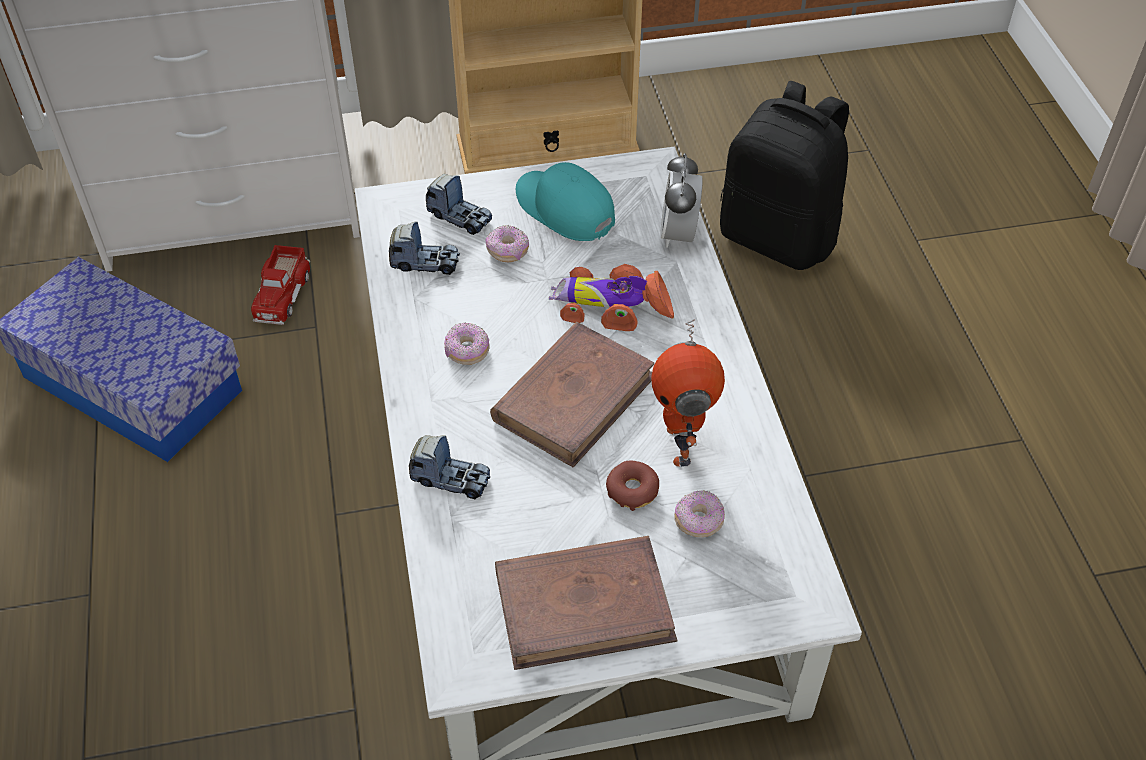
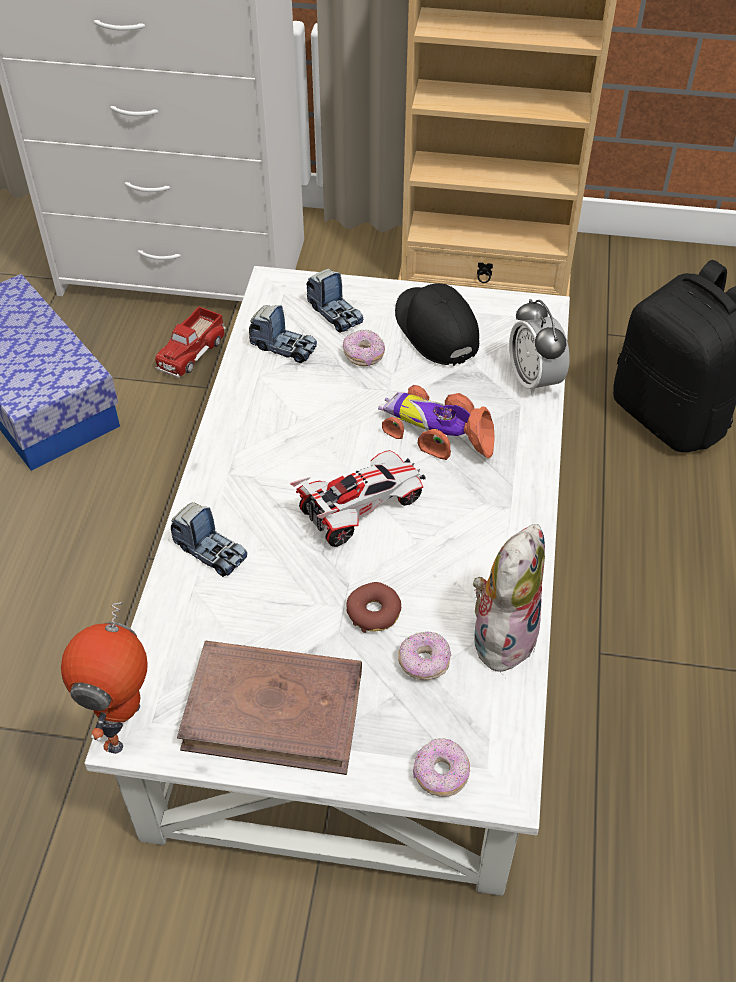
camera: 20 degrees right, 0 degrees up
donut [444,323,489,365] -> donut moved to [413,738,470,797]
brown book [490,322,655,467] -> toy car [290,450,426,547]
turquoise cap [516,162,615,241] -> black cap [395,283,479,366]
toy robot [651,319,725,467] -> toy robot moved to [61,602,148,754]
alarm clock [660,153,703,248] -> alarm clock turned 45 degrees counterclockwise [509,299,570,397]
none -> plush toy [473,524,545,679]

